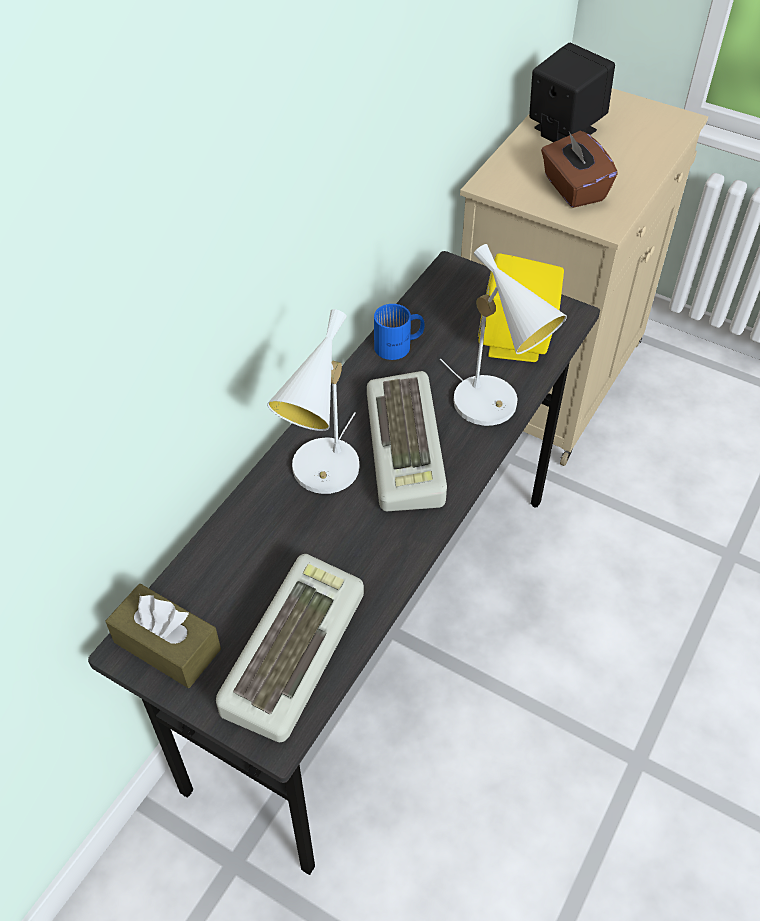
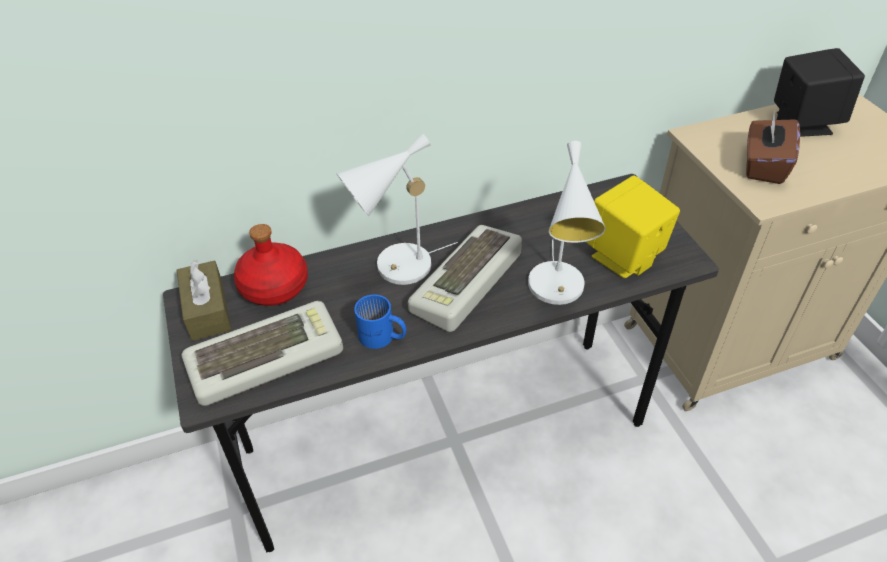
camera: 40 degrees right, 5 degrees down
blue mug [374,304,425,360] -> blue mug moved to [354,294,406,349]
none -> red bottle [234,224,308,306]

